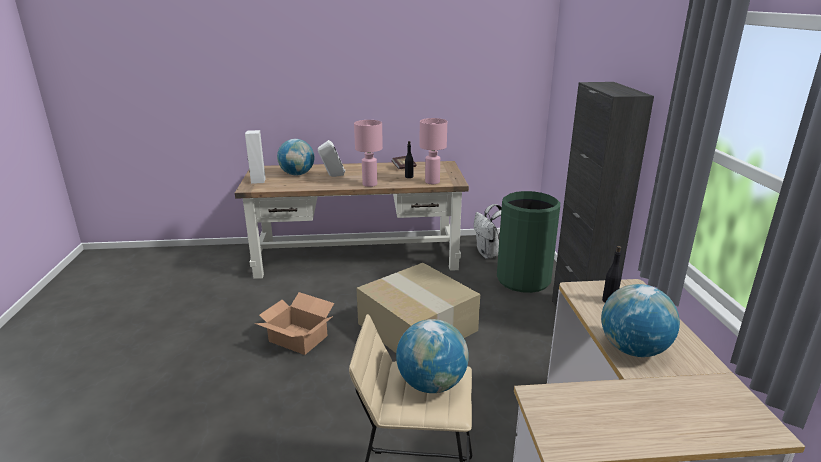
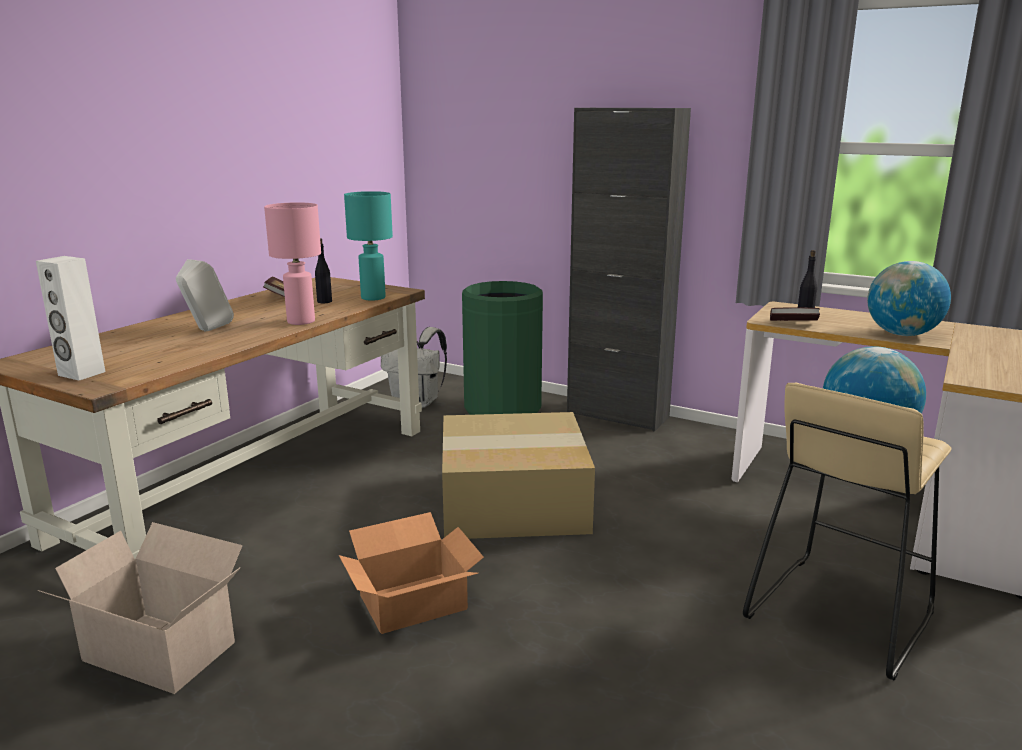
camera: 55 degrees left, 5 degrees down
globe [277,139,314,175] -> none
pink table lamp [420,118,447,184] -> turquoise table lamp [344,191,393,300]
none -> cardboard box [37,522,243,694]
none -> book [770,307,820,321]

